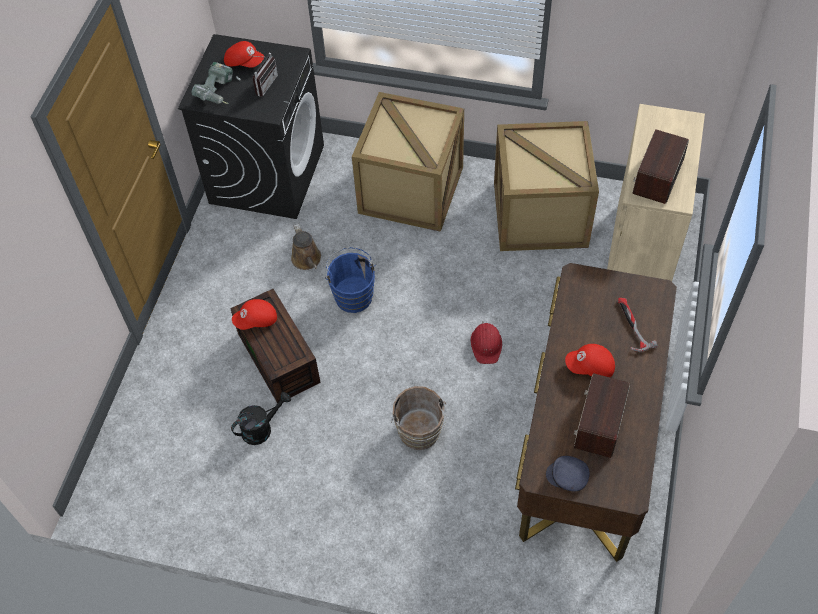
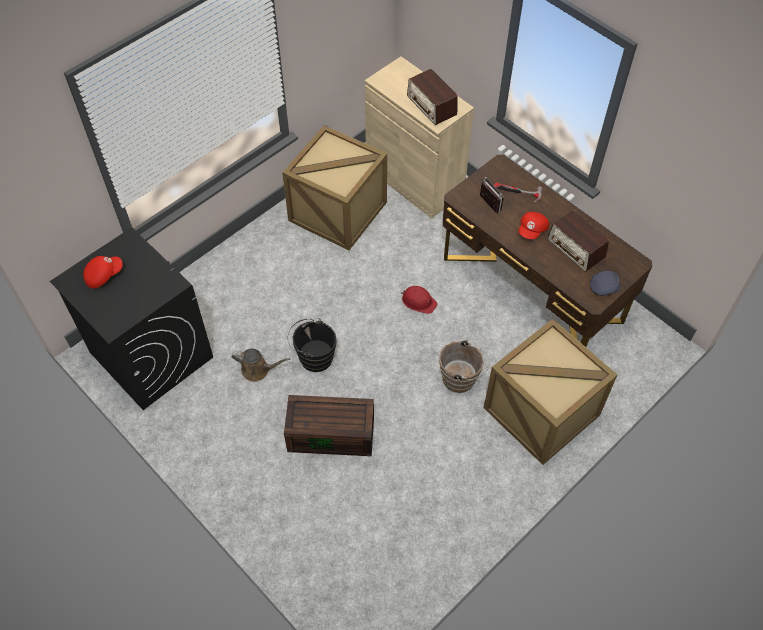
camera: 60 degrees left, 0 degrees up
power drill [191,62,241,104] -> none
black watering can [231,392,291,445] -> none
red cap [232,299,277,330] -> none
radio [248,53,278,97] -> radio moved to [480,177,504,213]
blue bucket [325,247,376,313] -> black bucket [288,319,337,372]
crate [352,92,464,232] -> crate moved to [484,319,617,465]
grey cap [546,456,590,492] -> grey cap turned 150 degrees counterclockwise [590,271,621,296]

